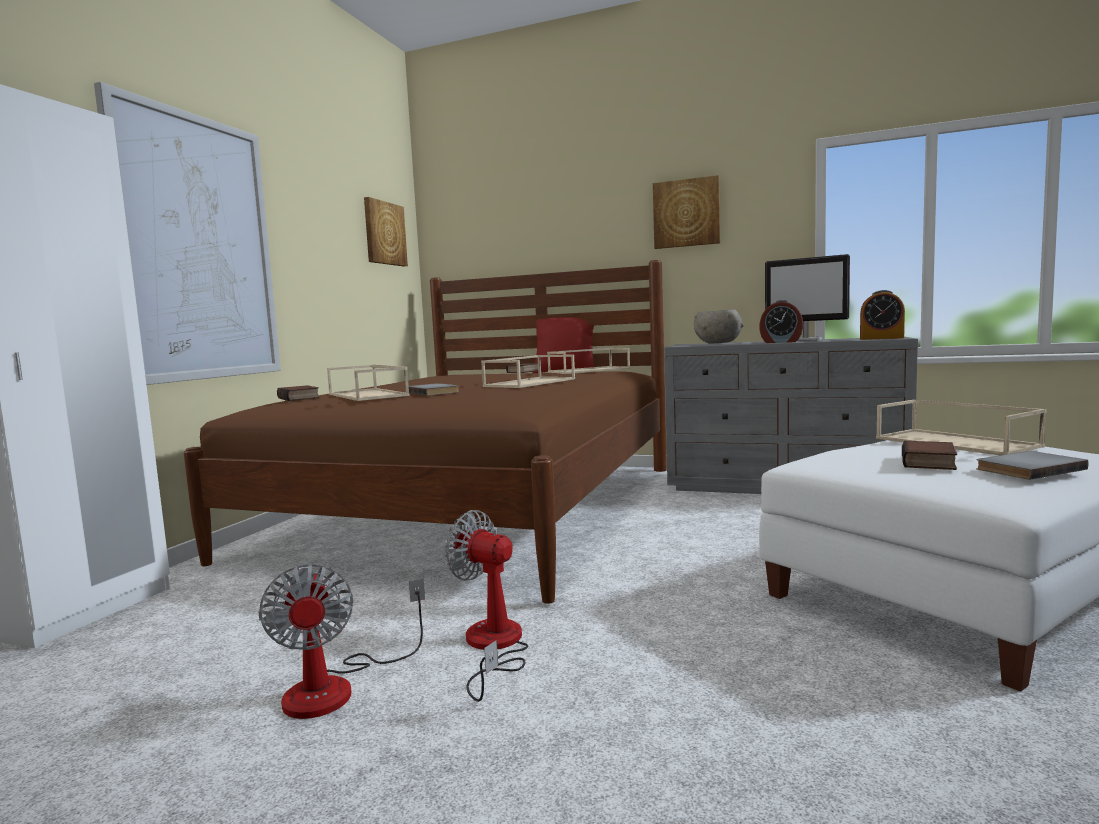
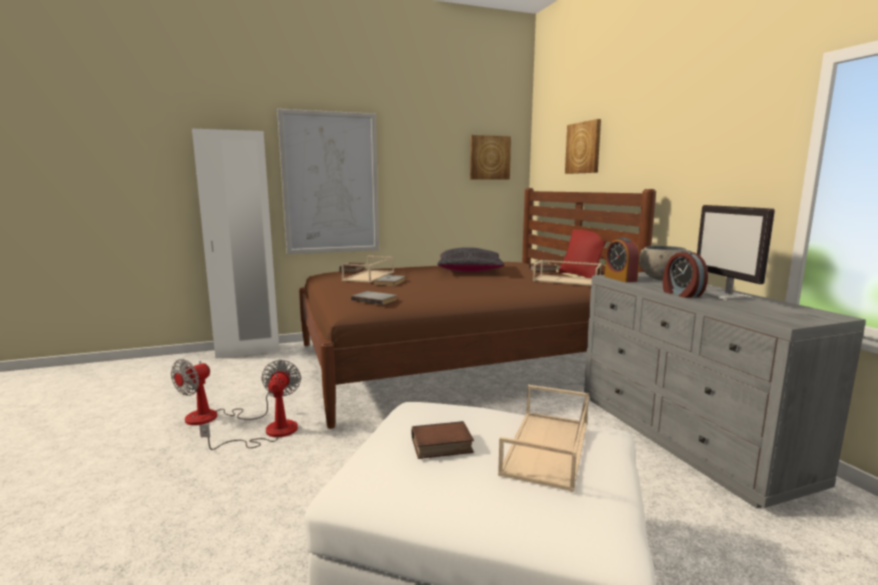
camera: 50 degrees right, 5 degrees up
beige tray [481,354,575,388] -> none
picture [653,175,720,249] -> picture moved to [565,119,601,174]
alarm clock [860,290,905,340] -> alarm clock moved to [605,237,639,282]
grey book [976,451,1089,480] -> grey book moved to [351,291,397,305]
none -> black pillow [437,247,504,272]

